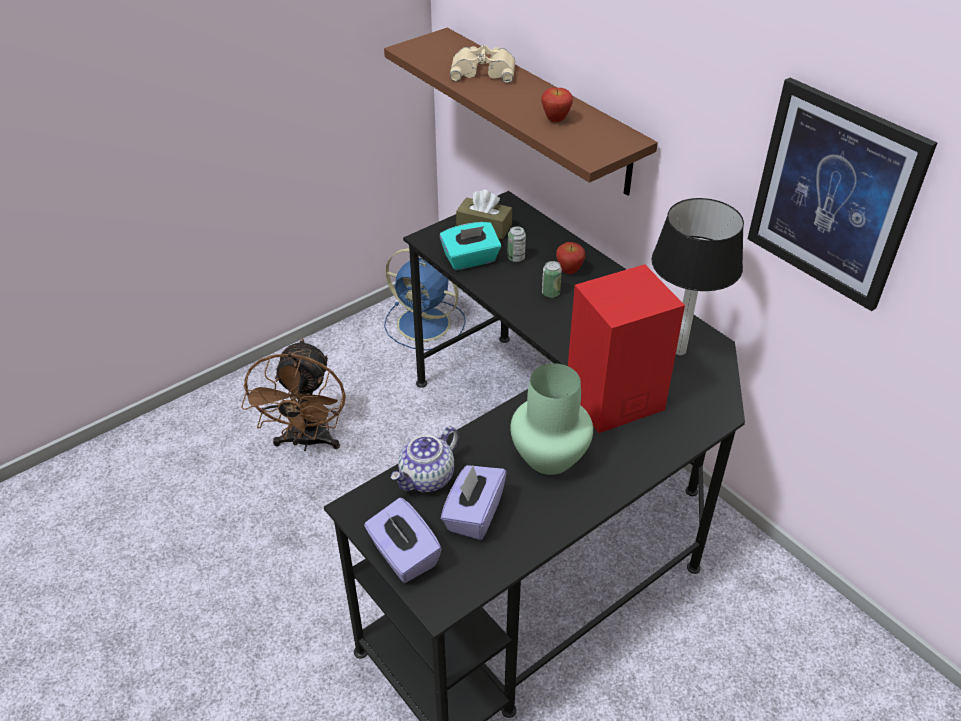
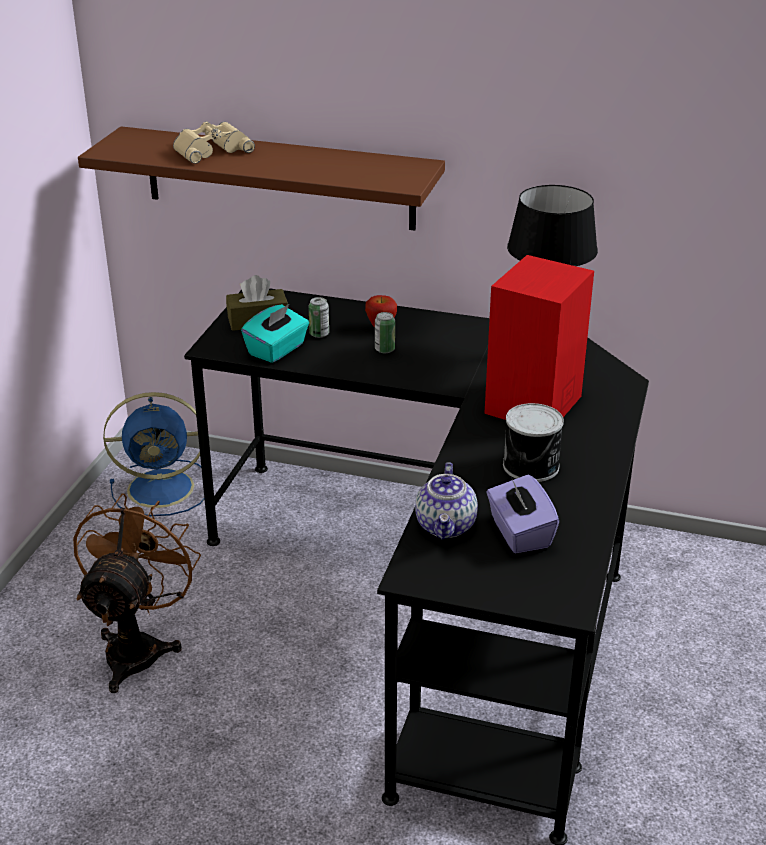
camera: 35 degrees left, 10 degrees down
brown fan [241,339,346,451] -> brown fan turned 135 degrees counterclockwise [73,493,201,693]
purple tissue box [364,498,442,583] -> none
green vase [510,363,593,475] -> can [503,403,564,482]
apple [541,88,573,122] -> none
picture [747,78,937,311] -> none

